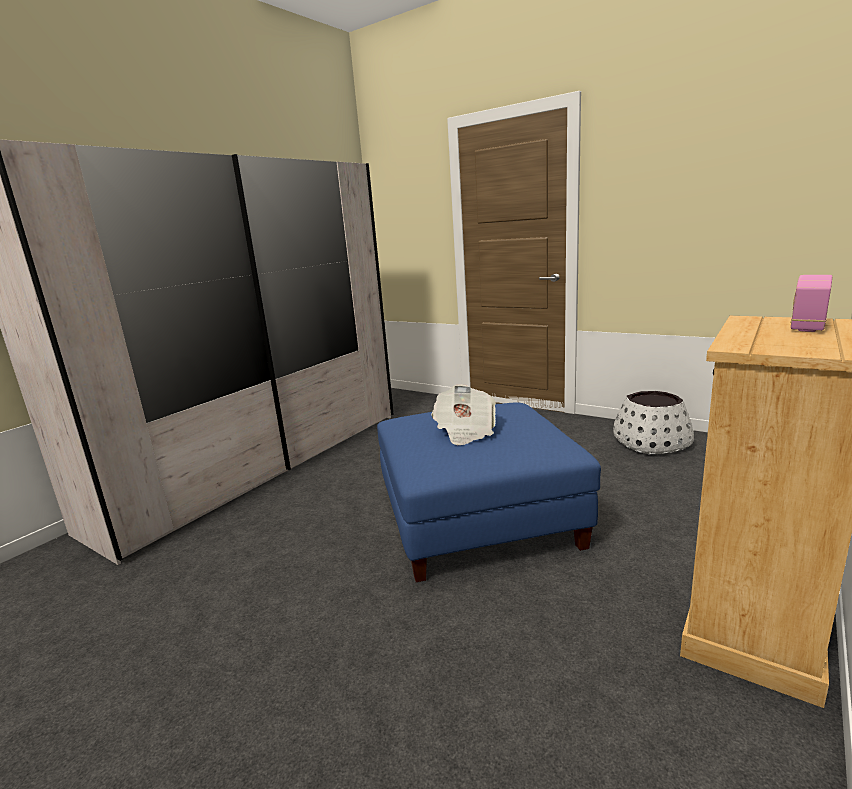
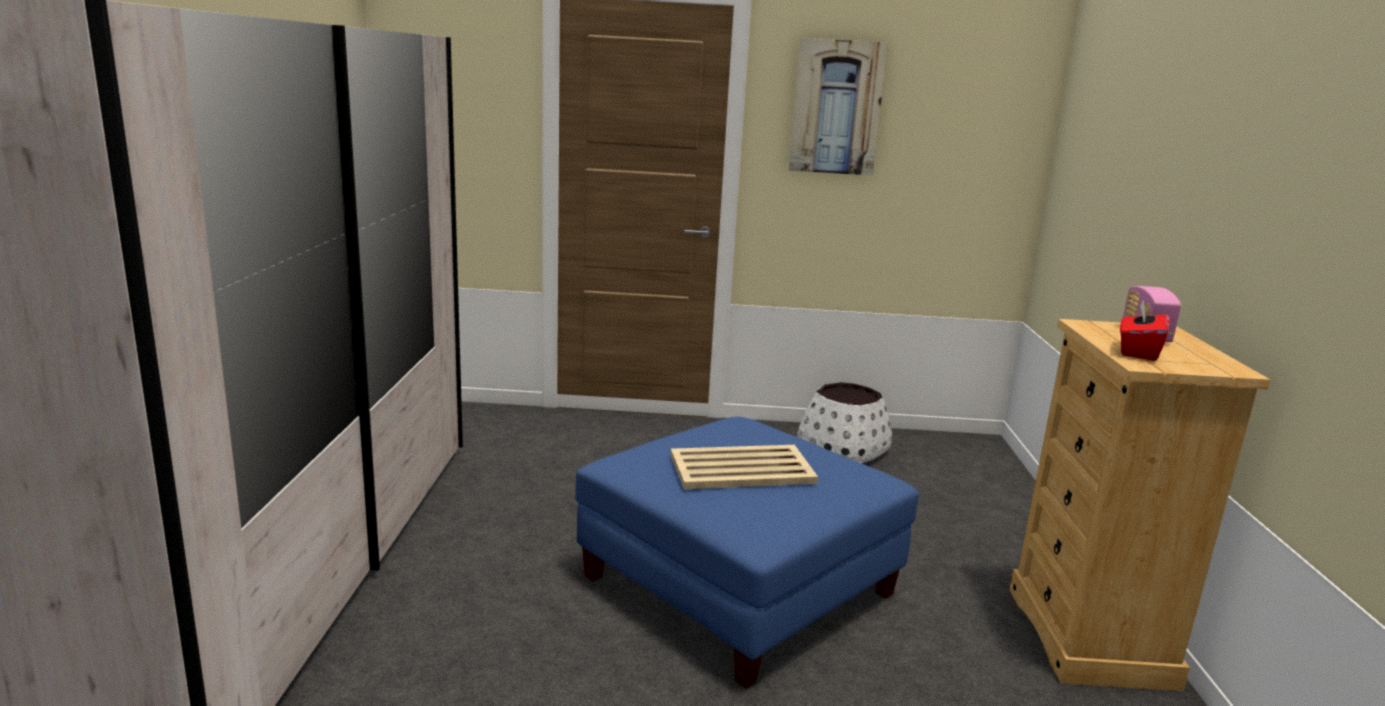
camera: 35 degrees left, 0 degrees up
newspaper [432,384,496,445] -> beige tray [670,445,818,489]
none -> picture [789,38,888,176]
none -> red tissue box [1120,299,1170,361]

